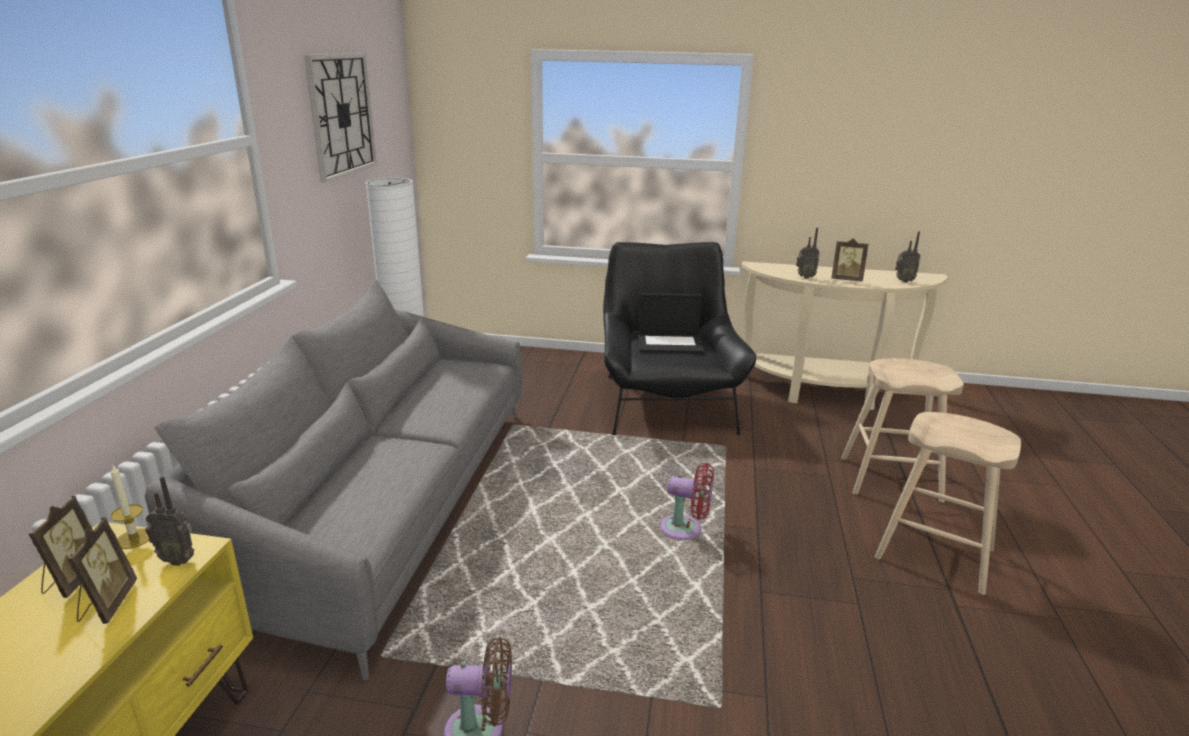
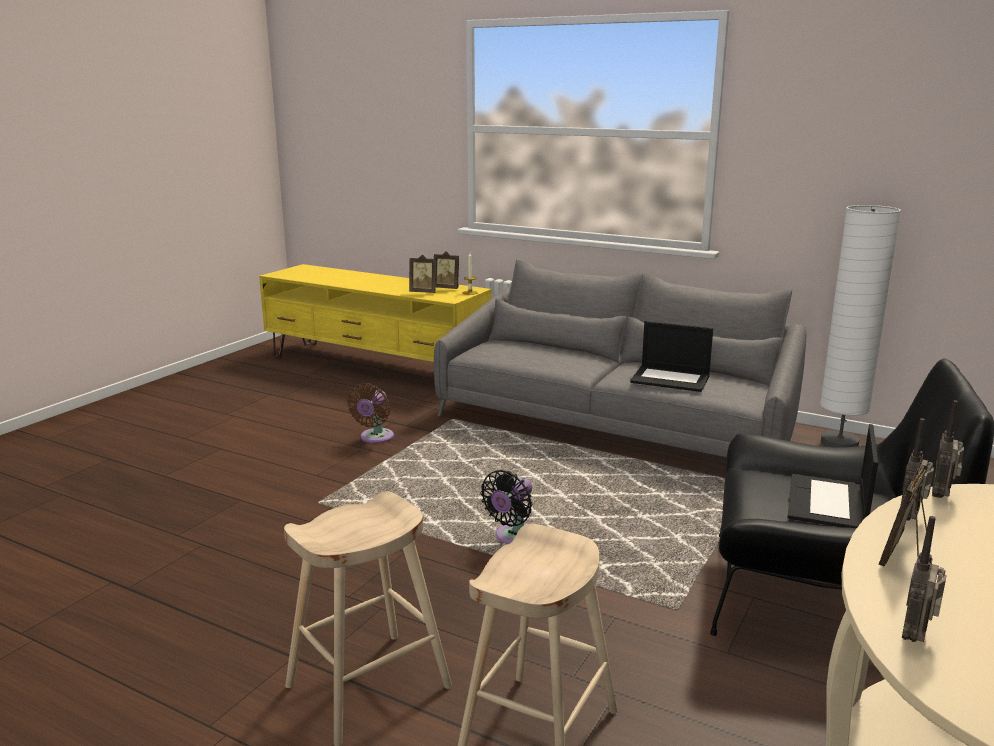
camera: 110 degrees right, 5 degrees down
radio [145,476,194,566] -> radio moved to [932,400,964,498]
wall clock [304,53,377,183] -> none
red fan [660,463,714,540] -> black fan [481,470,532,544]
none -> laptop [630,321,713,392]

